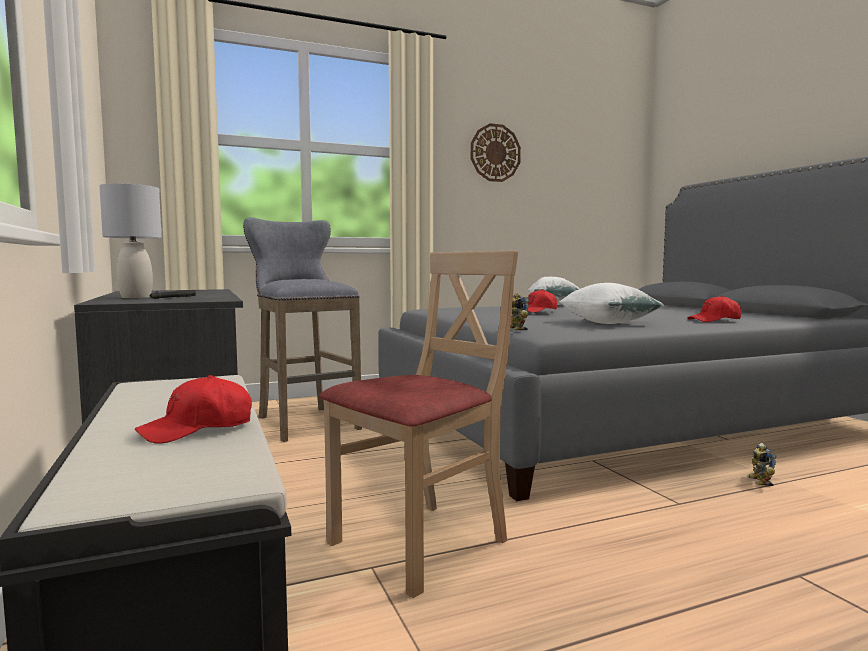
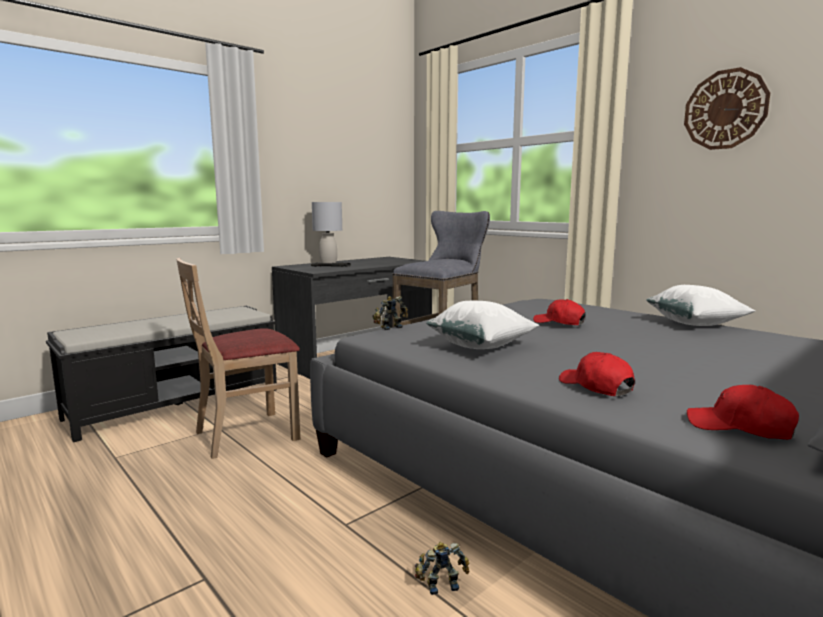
camera: 70 degrees right, 5 degrees up
red cap [135,375,252,444] -> red cap moved to [687,385,799,440]
beige chair [319,250,518,598] -> beige chair turned 120 degrees clockwise [176,258,300,459]

